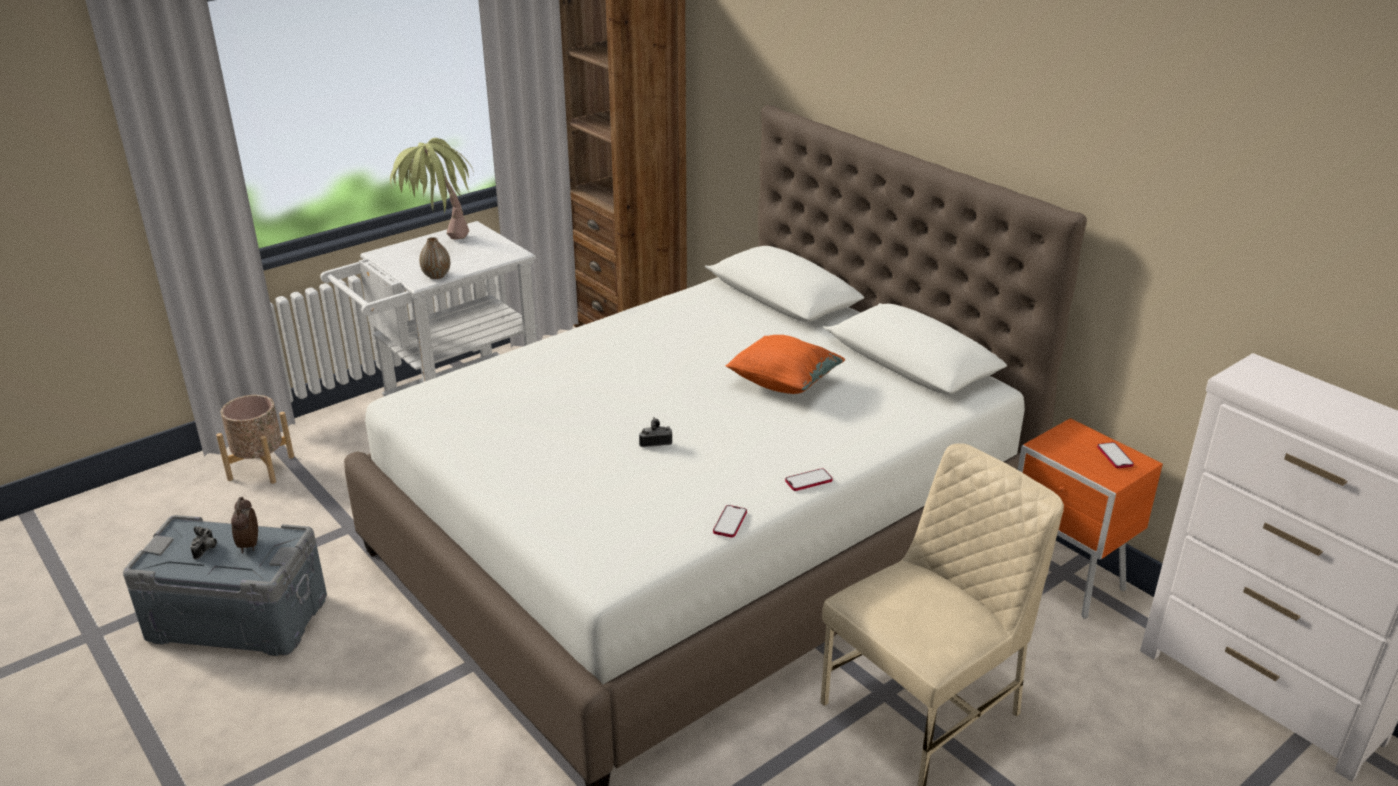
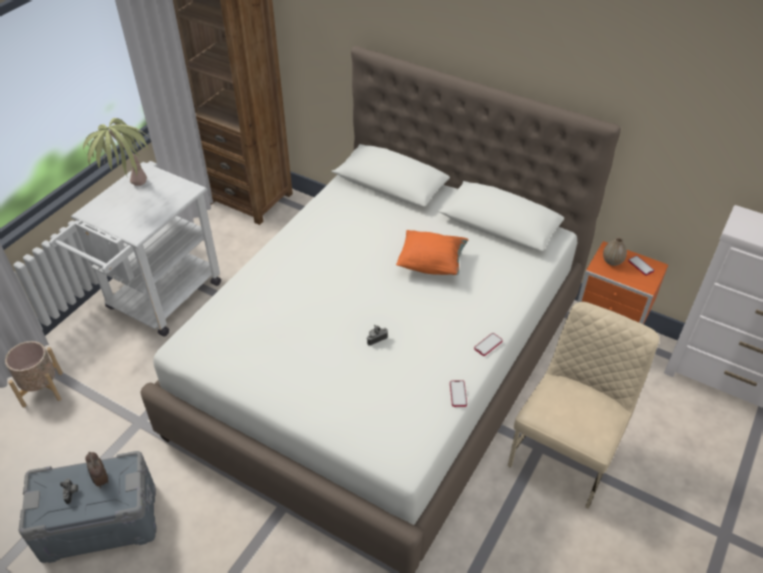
camera: 20 degrees left, 15 degrees up
vase [419,237,450,279] -> vase moved to [603,238,627,266]

